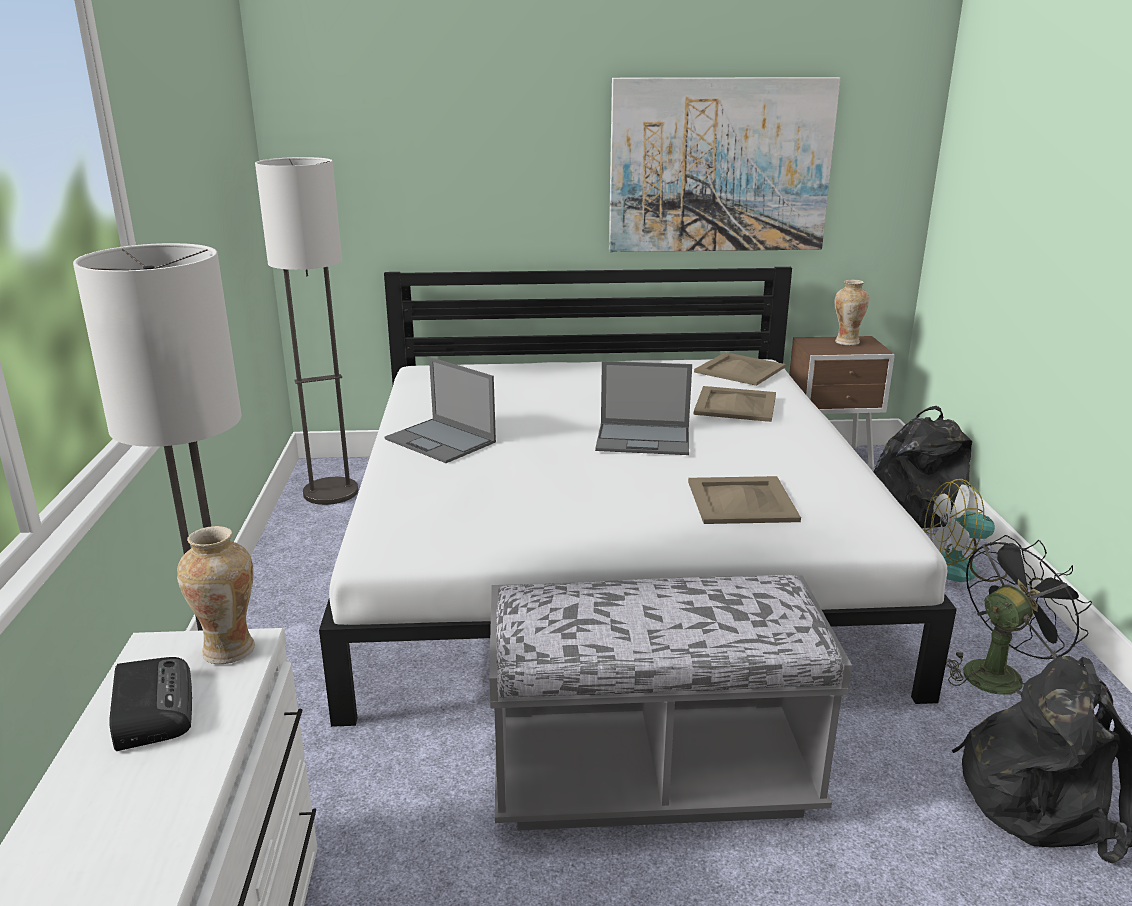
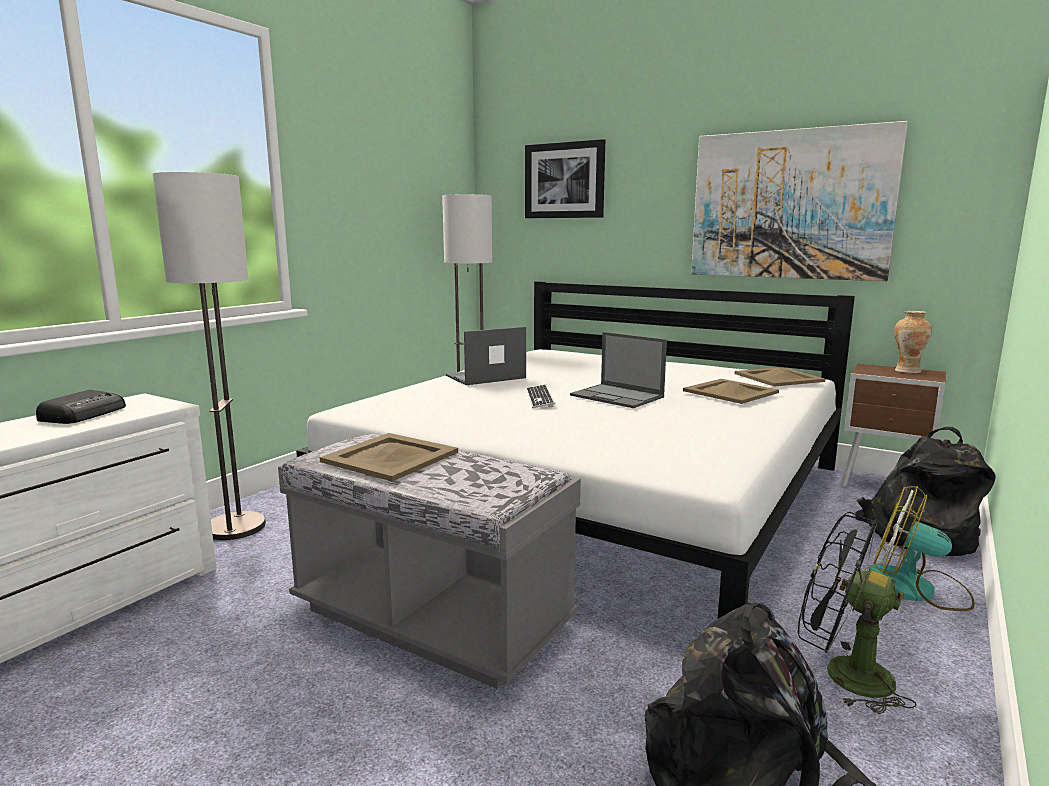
camera: 35 degrees right, 10 degrees down
vase [177,526,255,664] -> none
laptop [385,357,496,463] -> laptop turned 75 degrees clockwise [446,327,526,385]
beige tray [688,476,801,524] -> beige tray moved to [320,433,458,481]
black fan [946,535,1092,695] -> black fan turned 150 degrees counterclockwise [798,512,917,714]
none -> picture [525,139,605,218]
none -> keyboard [526,385,555,408]

